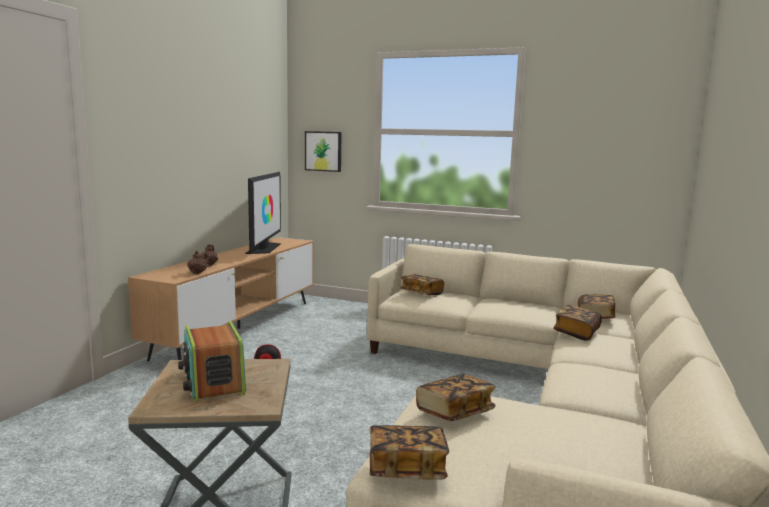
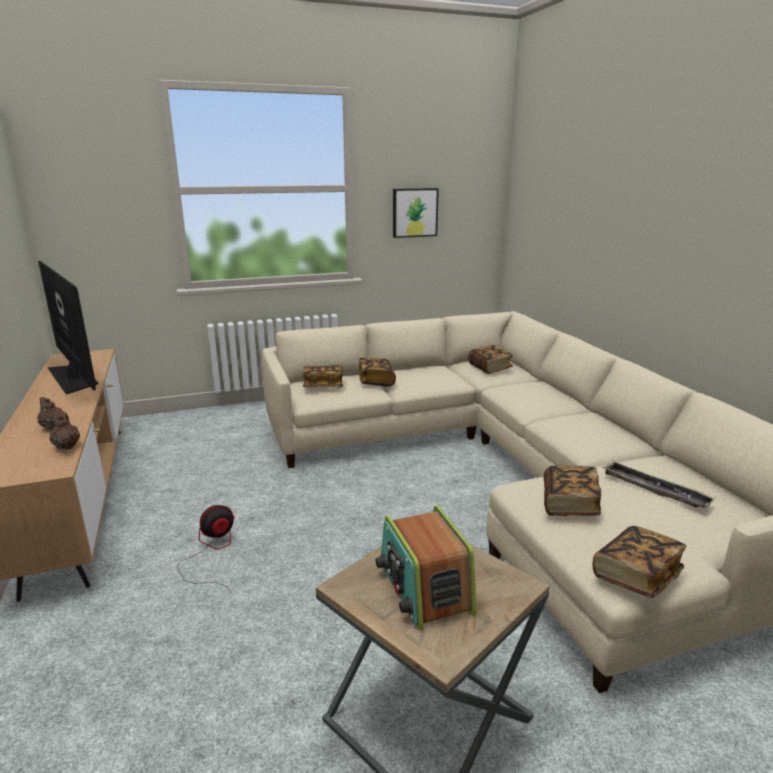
camera: 40 degrees left, 10 degrees up
radio [178,321,246,402] -> radio turned 45 degrees clockwise [376,506,477,631]
picture [305,131,342,172] -> picture moved to [393,188,439,238]
book [553,305,602,341] -> book moved to [358,358,396,387]
none -> tray [603,460,716,508]

